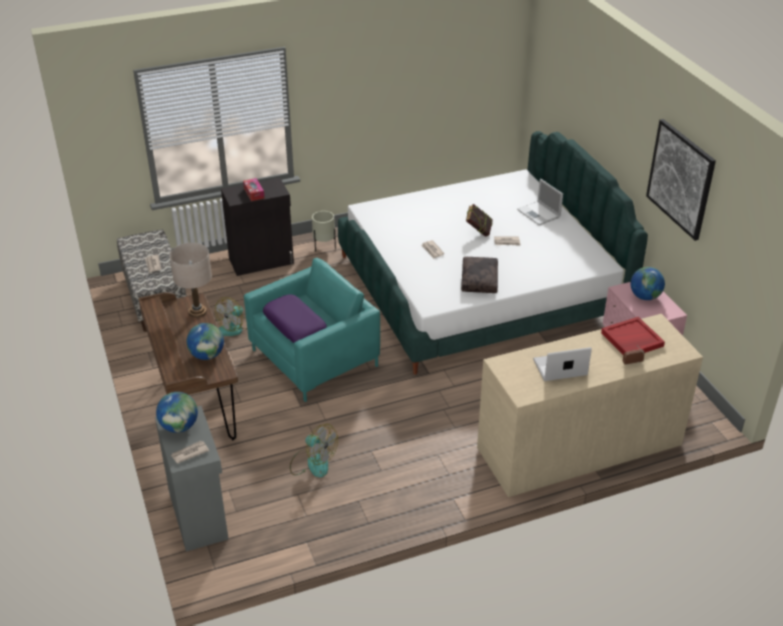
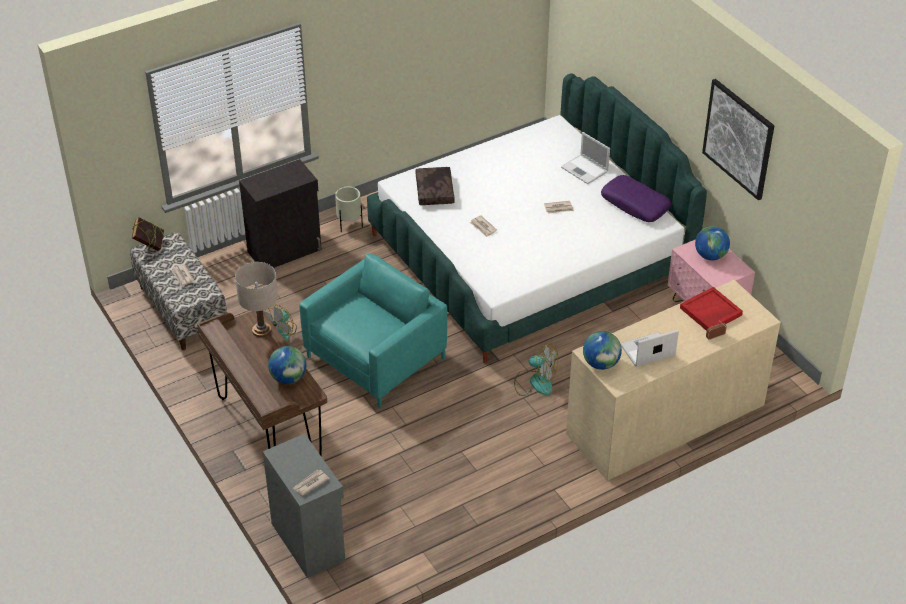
camera: 10 degrees left, 5 degrees up
globe [156,392,198,433] -> globe moved to [583,331,622,370]
tissue box [243,178,265,201] -> none
purple pillow [263,295,327,343] -> purple pillow moved to [601,175,671,222]
fan [290,424,338,478] -> fan moved to [514,343,558,396]
brown pillow [461,257,498,293] -> brown pillow moved to [415,167,455,205]
book [466,204,493,237] -> book moved to [132,217,164,251]

